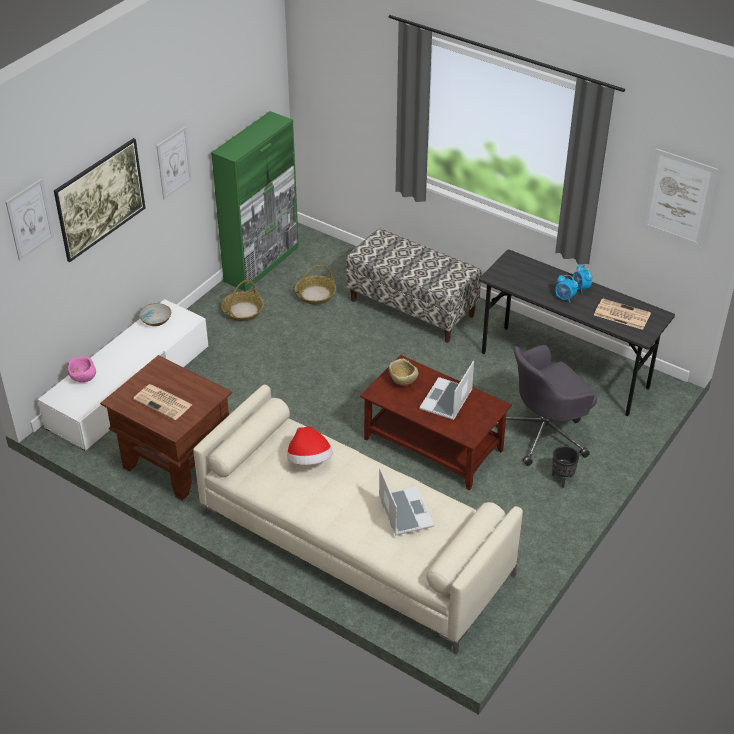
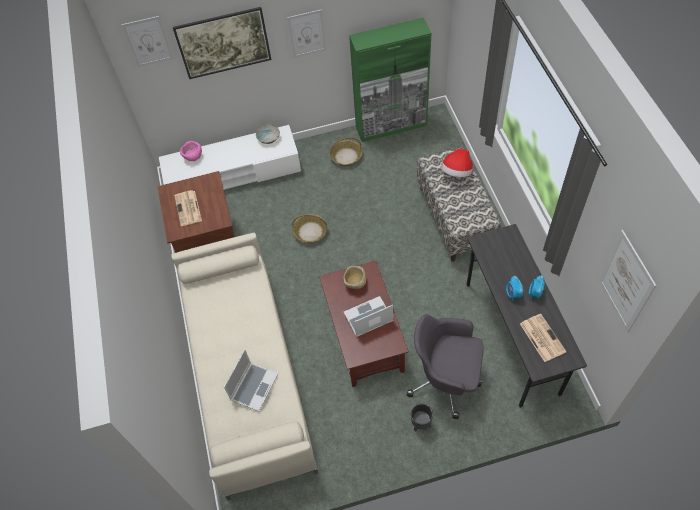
camera: 45 degrees right, 15 degrees up
hat [287,426,333,465] -> hat moved to [441,148,473,177]
basket [295,265,336,305] -> basket moved to [292,214,327,243]

